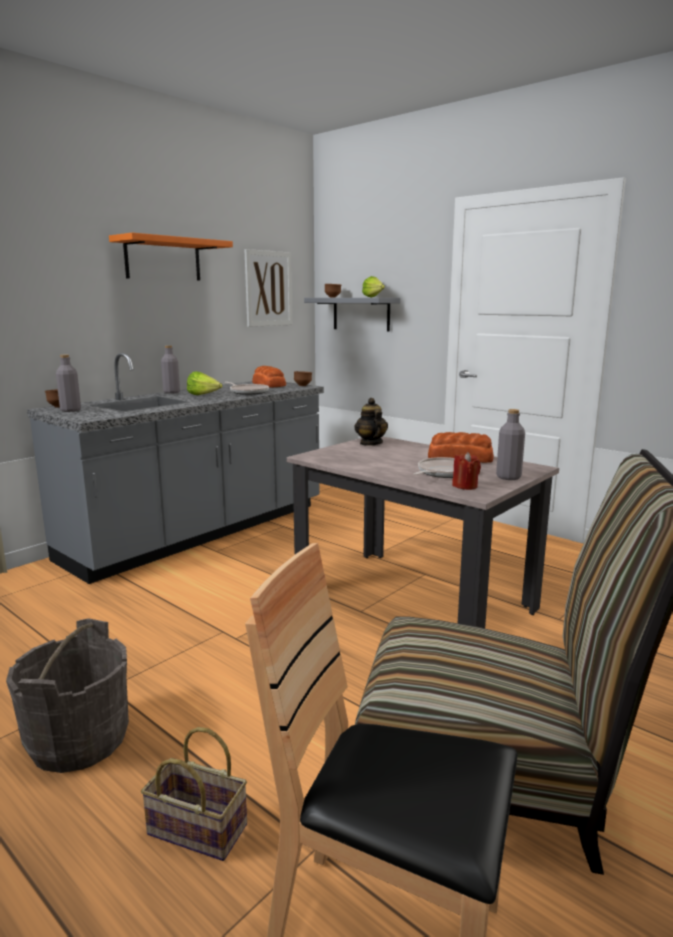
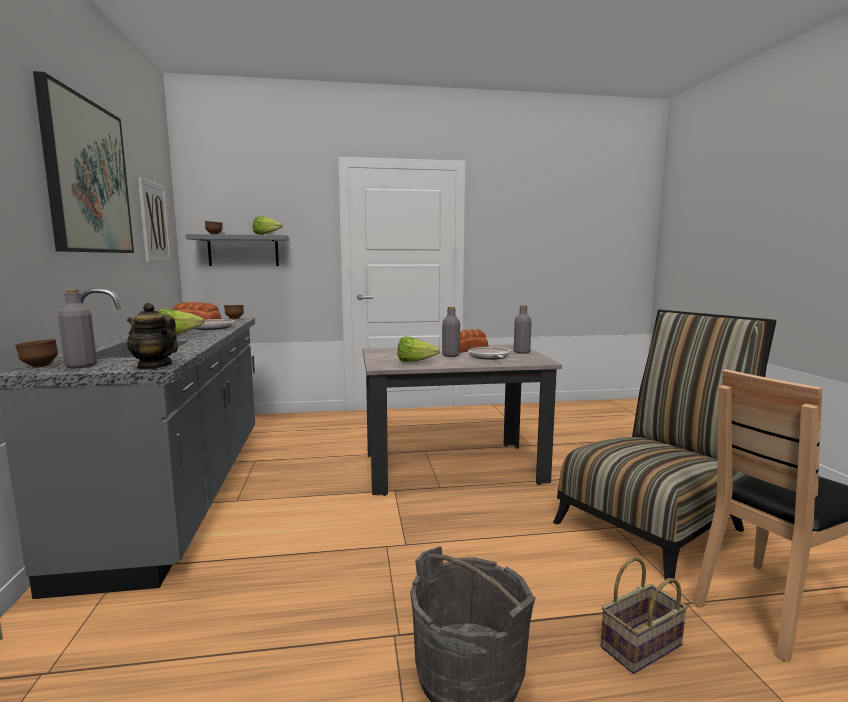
camera: 50 degrees left, 5 degrees down
orange shelf [109,233,233,280] -> picture [33,71,134,253]
grey bottle [161,345,180,394] -> grey bottle moved to [442,307,460,357]
teapot [354,398,388,446] -> teapot moved to [127,303,178,370]
red candle [452,452,481,490] -> none
none -> lettuce [397,336,440,362]

